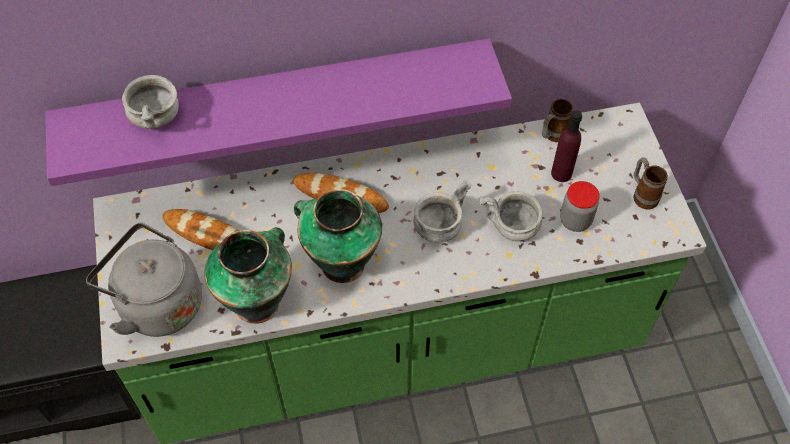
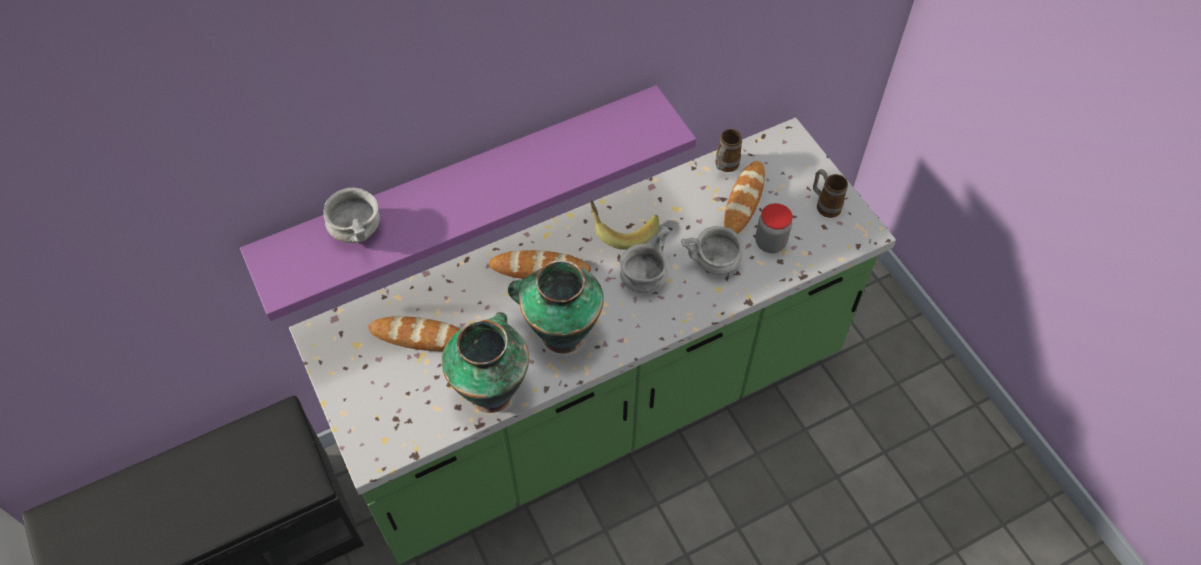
camera: 15 degrees left, 0 degrees up
grey kettle [86,223,202,337] -> none
purple bottle [551,110,582,182] -> bread [724,161,765,234]
none -> banana [590,201,659,250]

